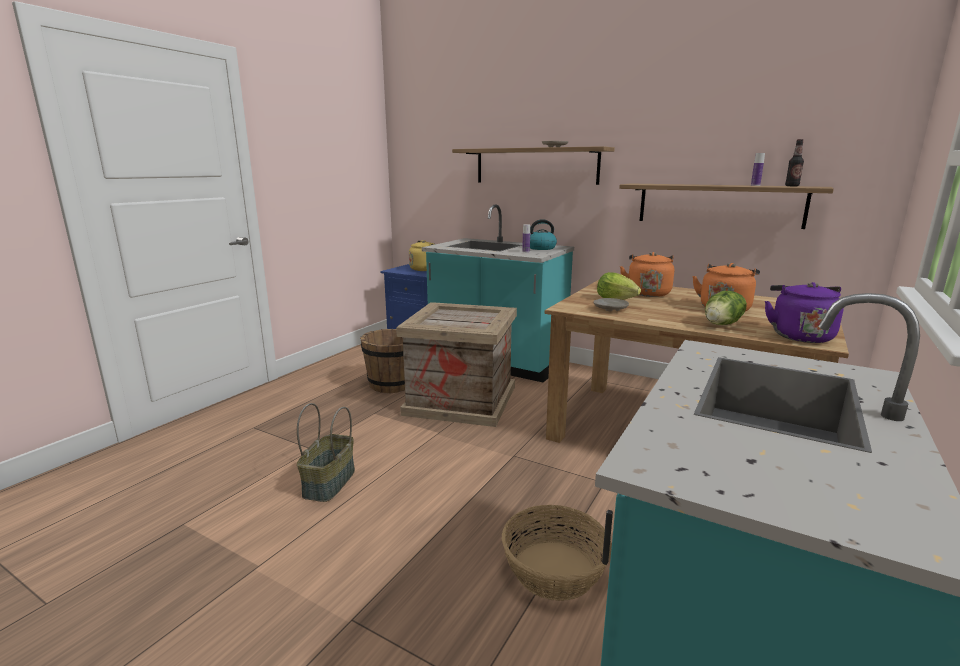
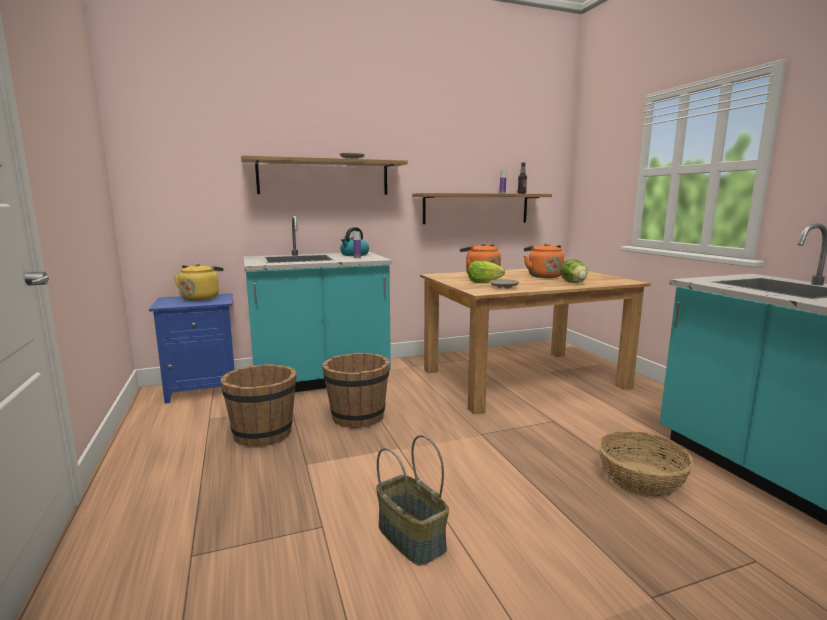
camera: 50 degrees left, 5 degrees down
crate [396,302,517,427] -> brown bucket [322,353,390,428]
purple kettle [765,282,844,343] -> none

